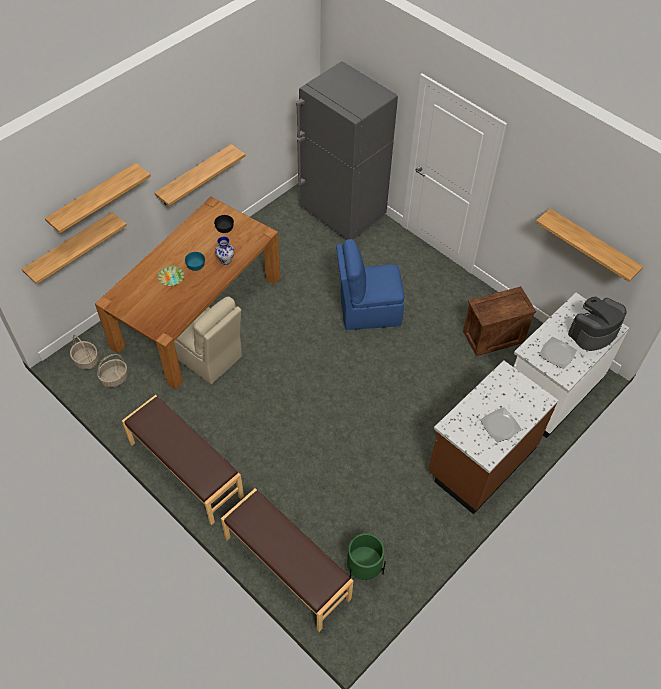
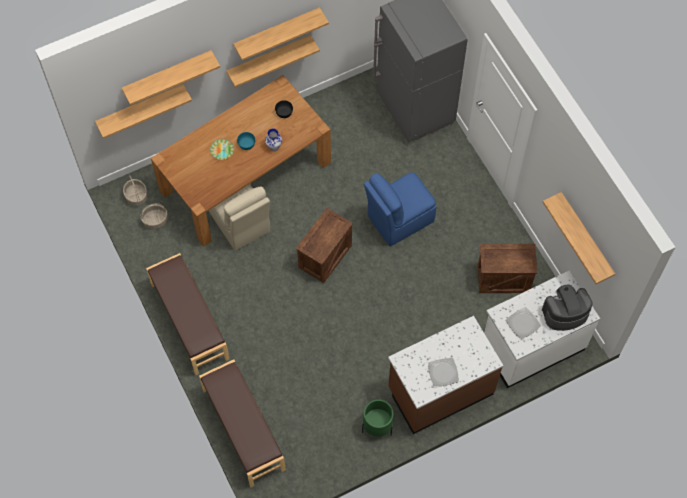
camera: 20 degrees right, 10 degrees up
blue chair [336,239,404,330] -> blue chair turned 45 degrees counterclockwise [364,172,436,247]
green planter [347,533,386,580] -> green planter moved to [362,399,394,437]
none -> shelf [233,7,329,61]
none -> crate [296,208,353,283]

